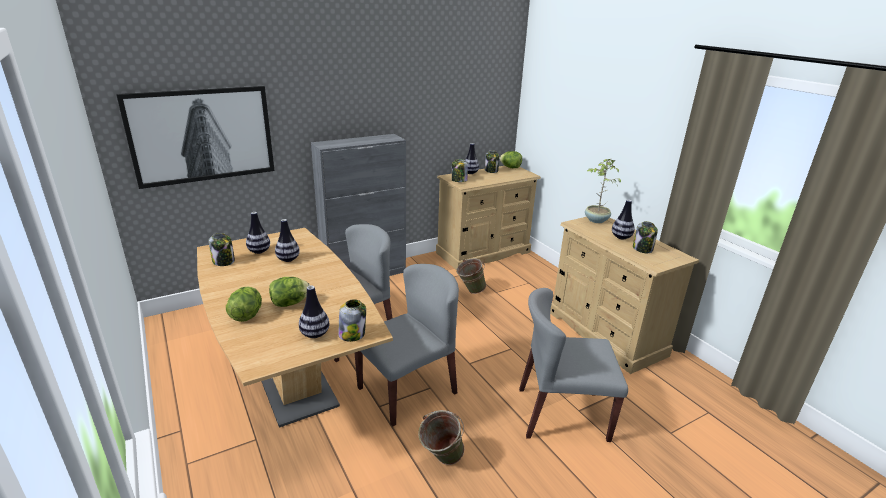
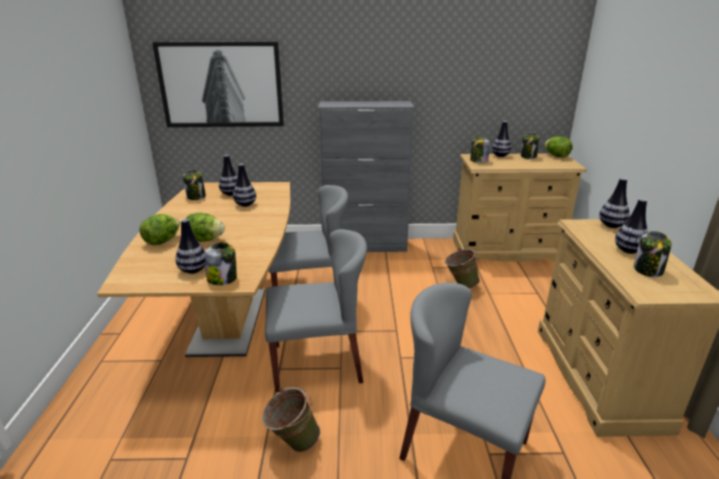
camera: 30 degrees right, 0 degrees up
potted plant [585,158,621,223] -> vase [599,178,630,228]

